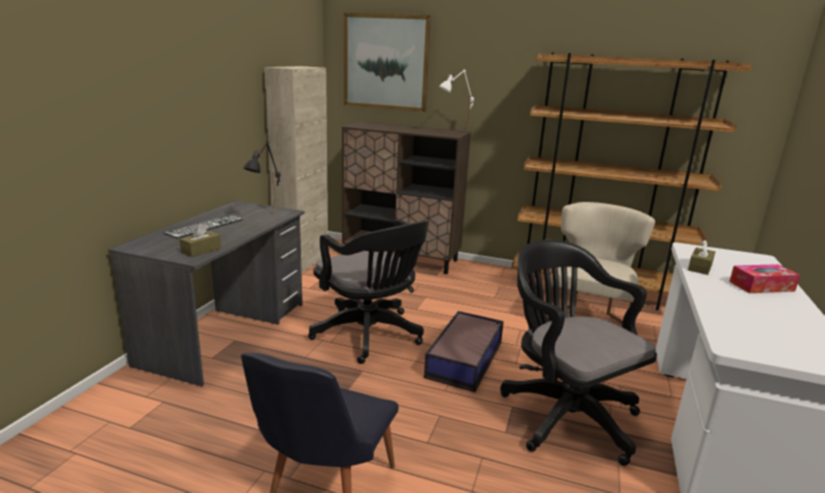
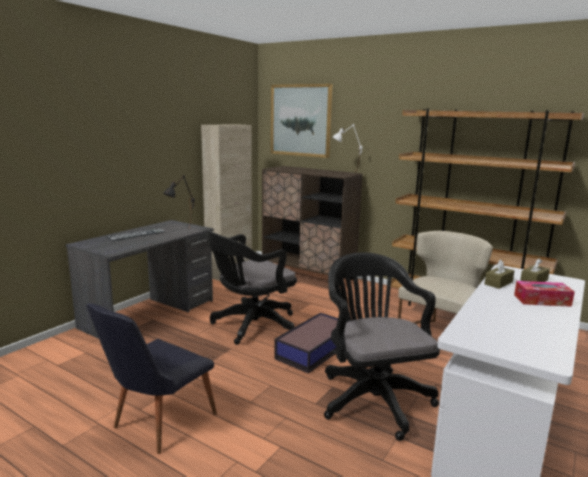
camera: 15 degrees right, 5 degrees down
brown tissue box [179,223,221,257] -> brown tissue box moved to [520,258,550,282]
black office chair [308,220,429,364] -> black office chair turned 75 degrees clockwise [207,230,297,345]

